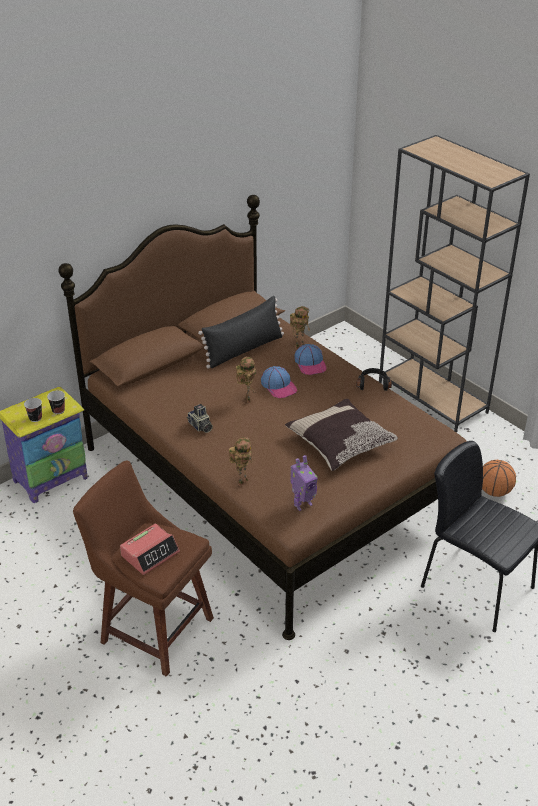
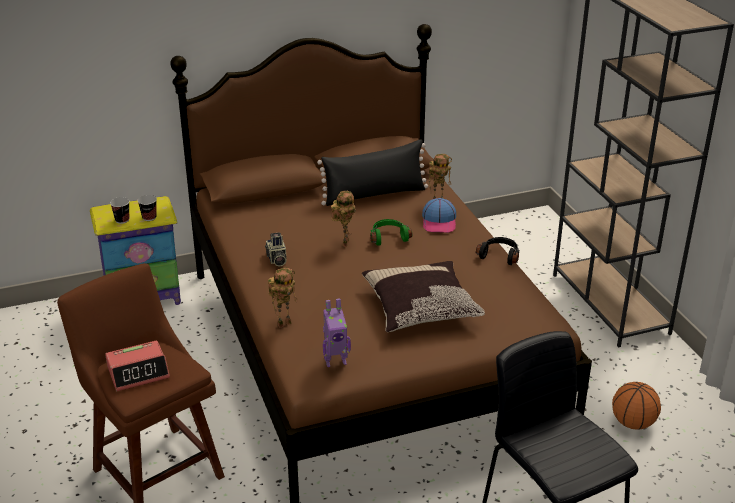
camera: 20 degrees right, 5 degrees down
cap [261,366,297,398] -> green headphones [370,219,412,246]

